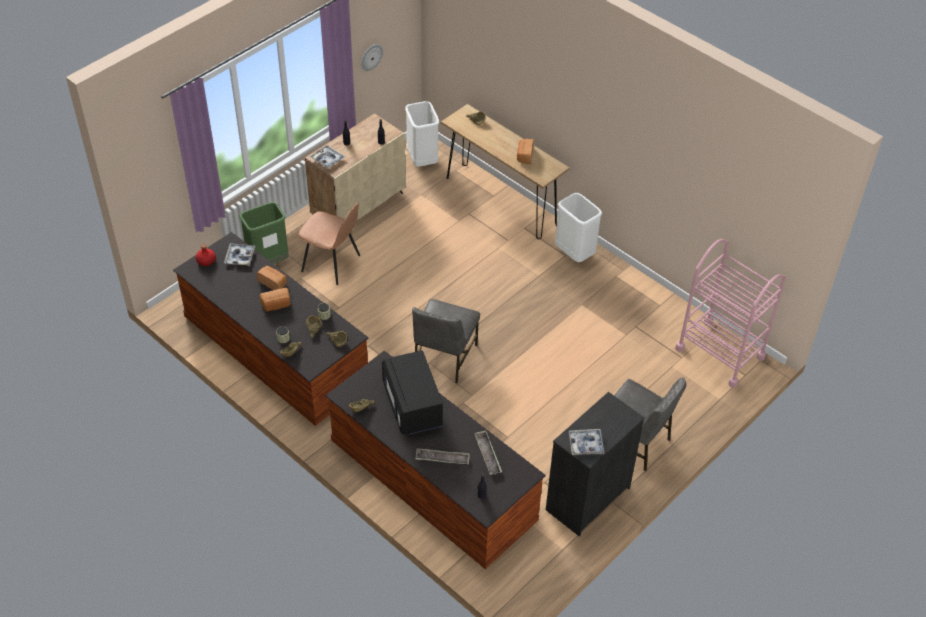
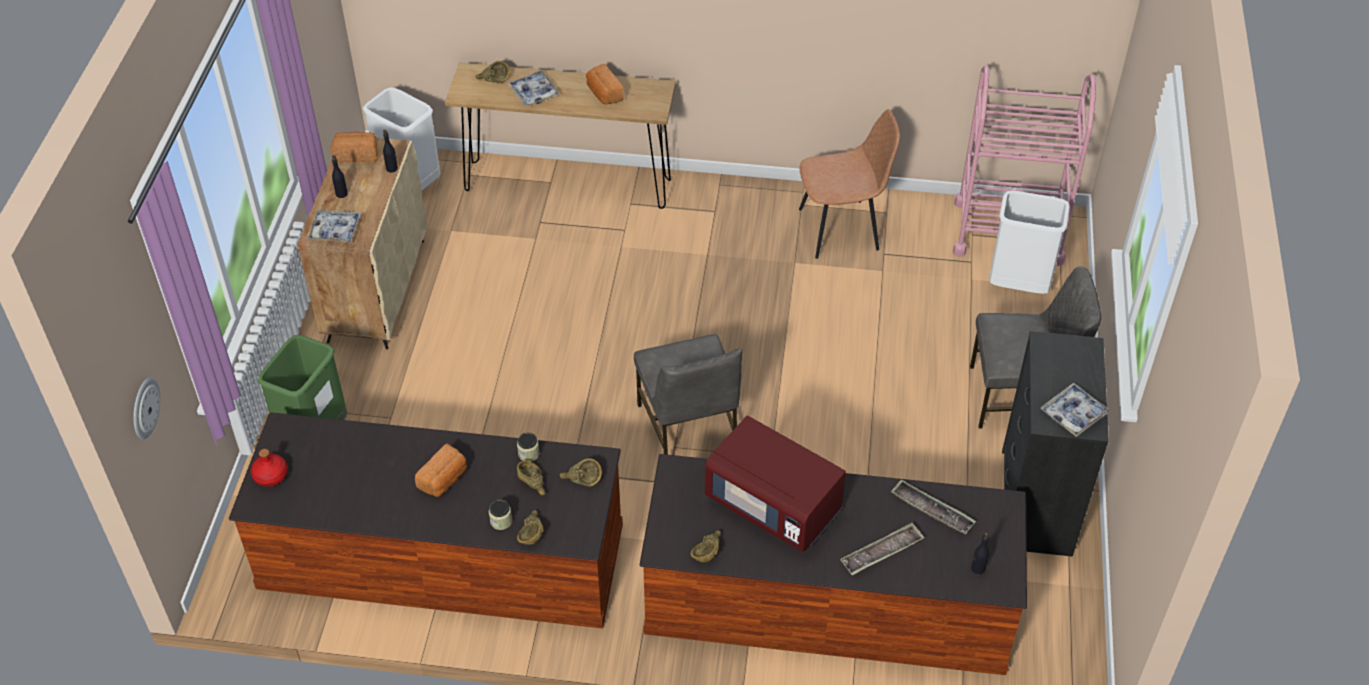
camera: 35 degrees left, 0 degrees up
tray [224,243,255,265] -> tray moved to [508,71,561,106]
bread [256,266,287,290] -> bread moved to [330,132,378,162]
brown chair [298,203,360,285] -> brown chair moved to [799,109,900,259]
wall clock [361,44,383,71] -> wall clock moved to [134,377,160,439]
black microwave [382,350,443,435] -> red microwave [705,416,846,552]
white trash can [555,193,602,262] -> white trash can moved to [989,191,1070,294]

